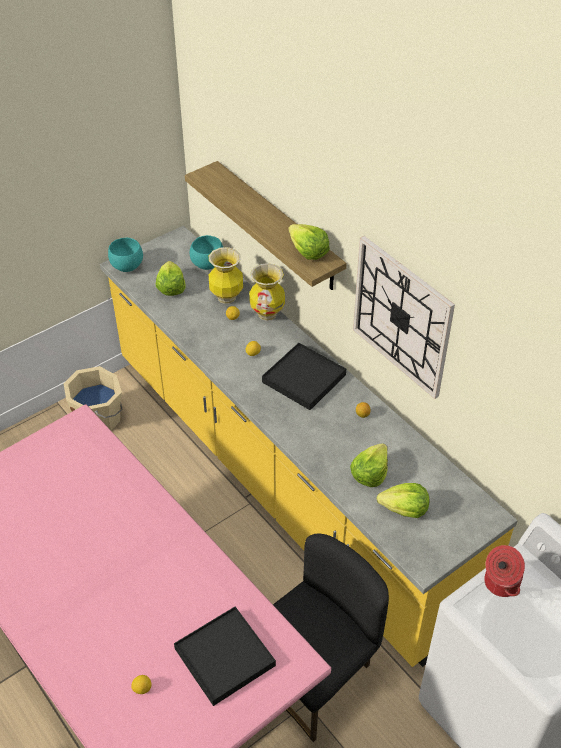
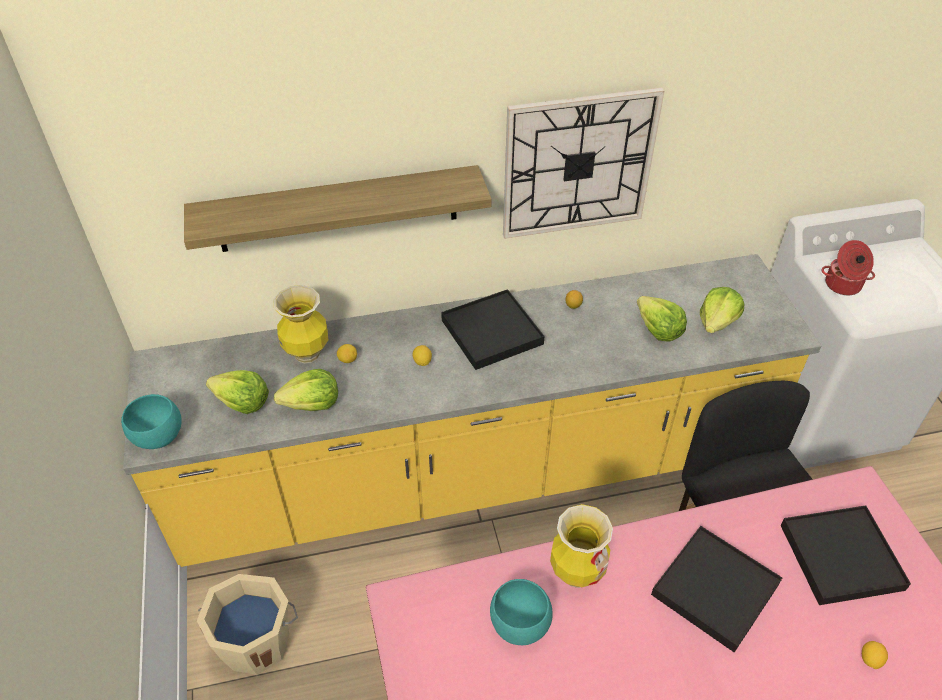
camera: 65 degrees left, 0 degrees up
turquoise bowl [190,235,223,270] -> turquoise bowl moved to [490,579,553,645]
vase [249,263,285,321] -> vase moved to [550,504,613,588]
lettuce [288,224,330,260] -> lettuce moved to [274,369,338,411]
none -> black tray [651,526,782,652]

